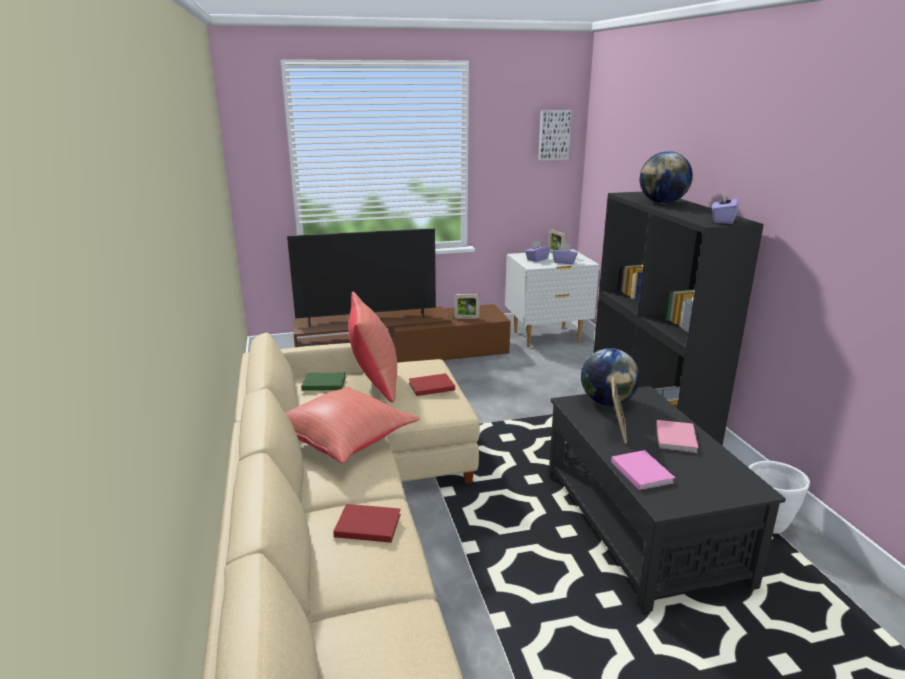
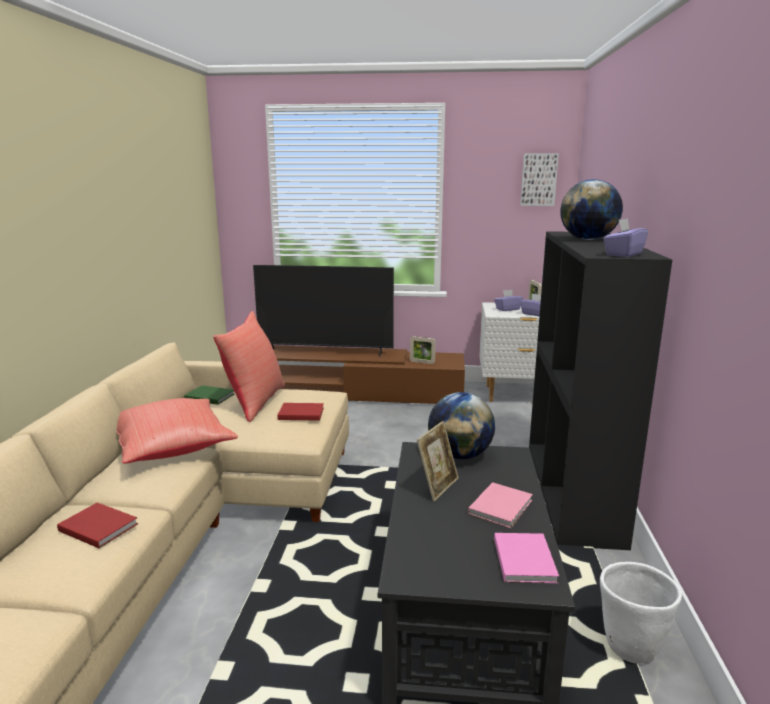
camera: 20 degrees right, 5 degrees down
pink book [611,450,675,490] -> pink book moved to [494,533,559,584]

